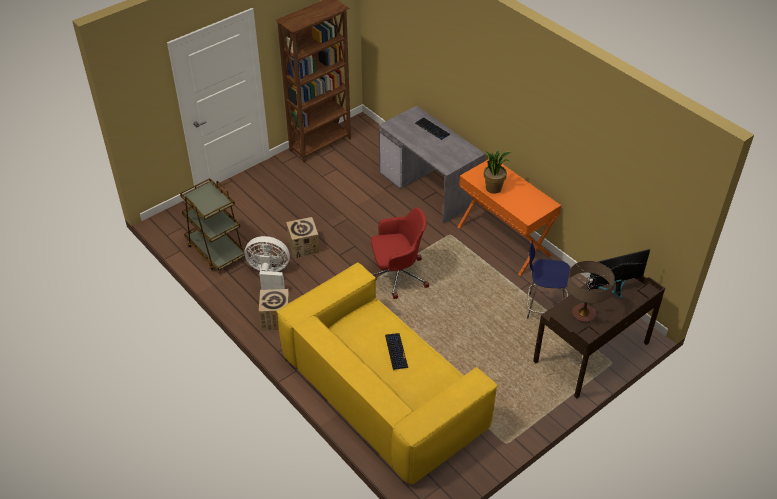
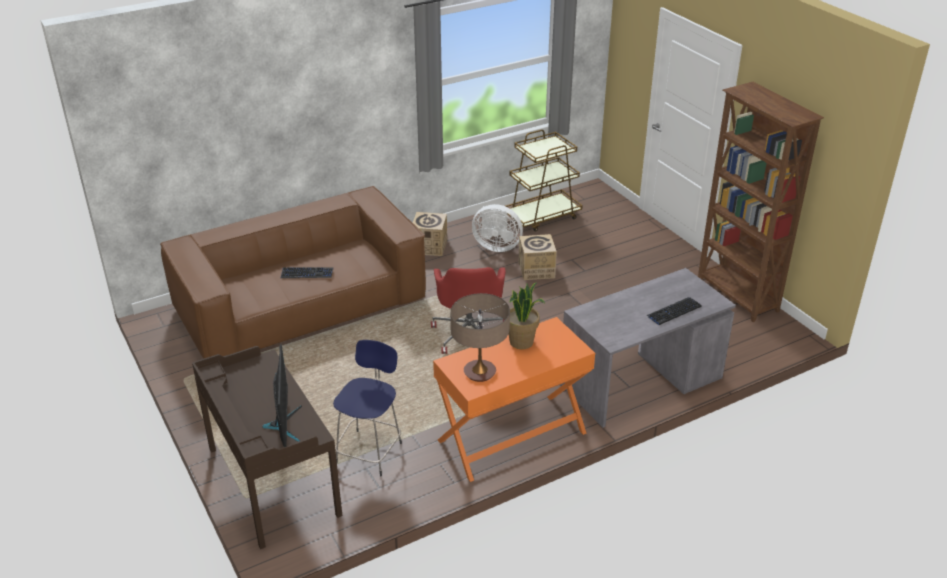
camera: 100 degrees right, 10 degrees down
white fan [244,236,290,290] -> white fan turned 90 degrees clockwise [472,204,523,252]
yellow sofa [277,263,498,485] -> brown sofa [160,186,426,359]
table lamp [567,261,615,322] -> table lamp moved to [450,293,510,382]

